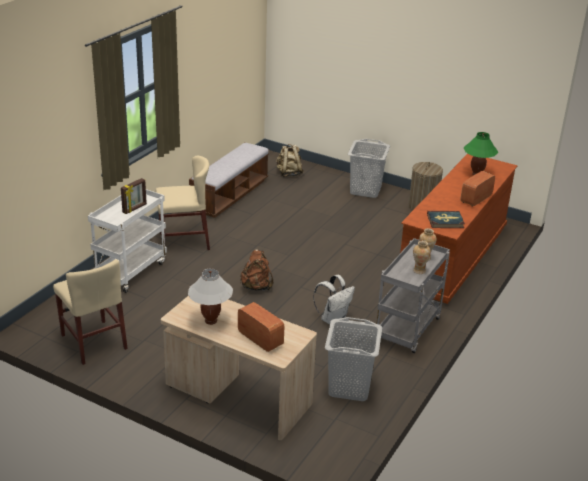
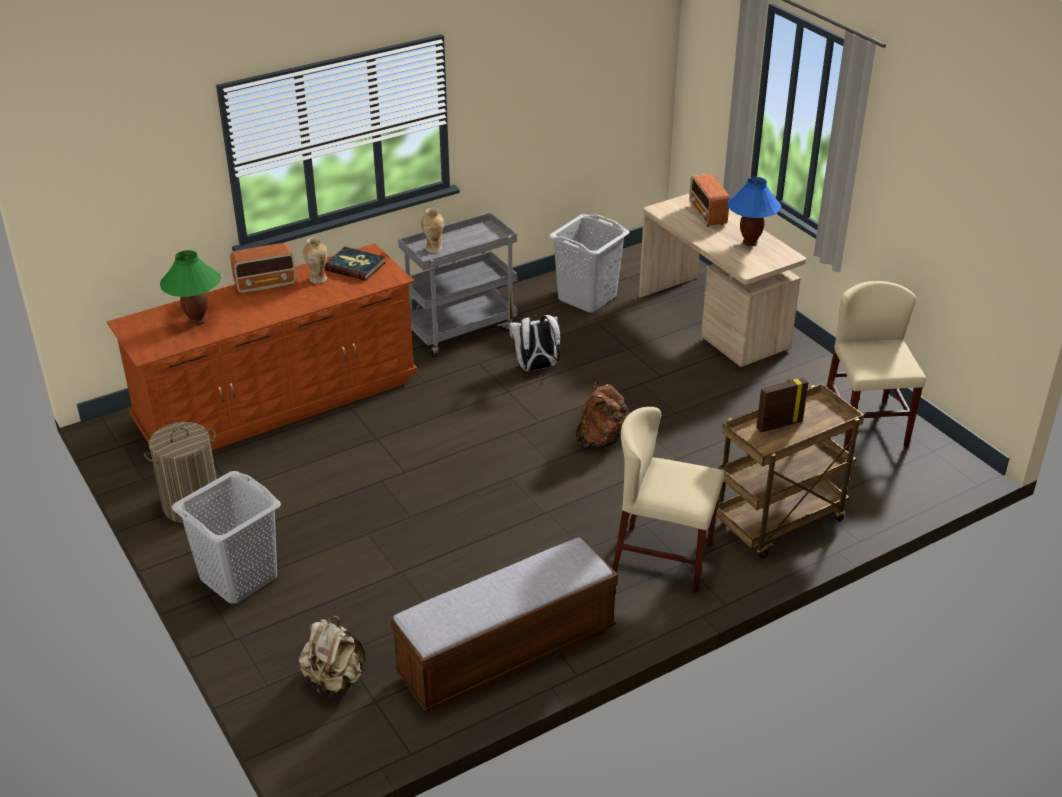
camera: 150 degrees left, 5 degrees up
white cart [88,189,167,293] -> brown cart [716,383,864,558]
white table lamp [188,268,233,325] -> blue table lamp [727,177,781,246]
vase [413,241,431,274] -> vase moved to [303,237,327,284]

